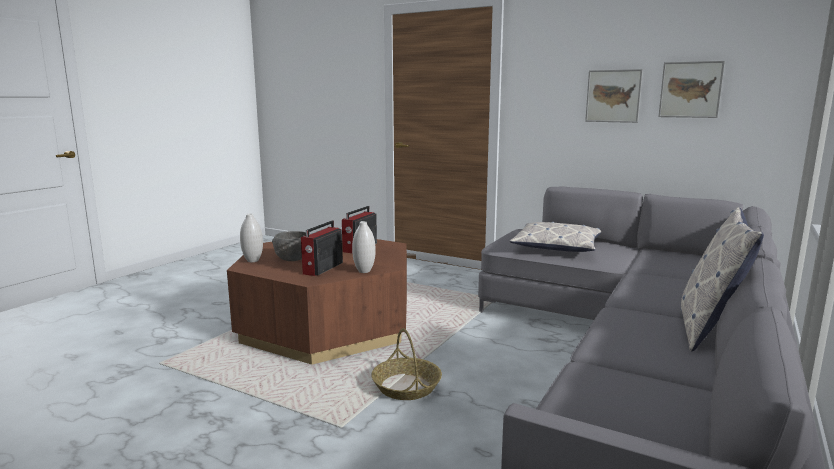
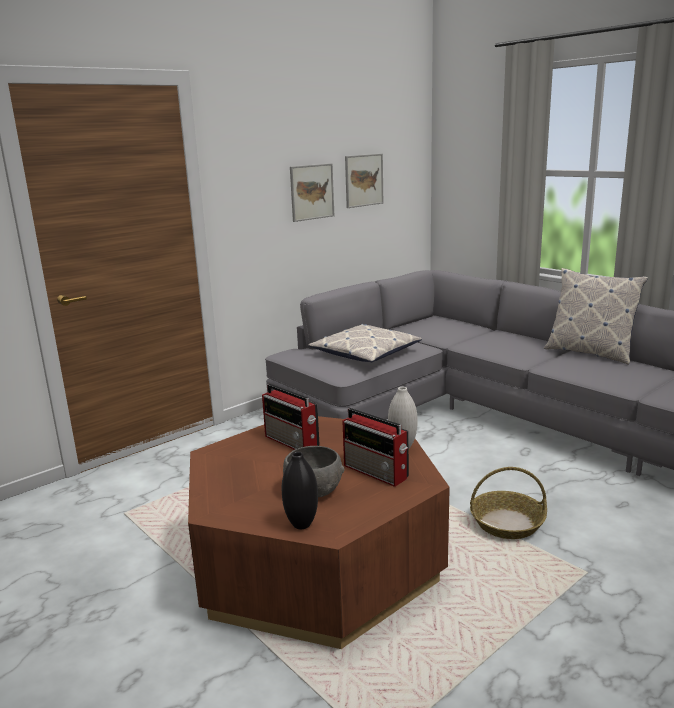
camera: 70 degrees left, 5 degrees up
white vase [240,214,263,262] -> black vase [282,452,318,529]

